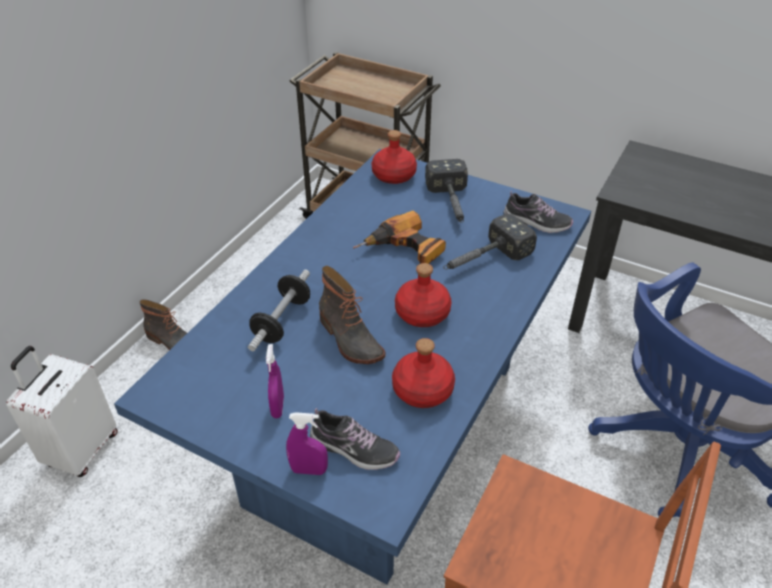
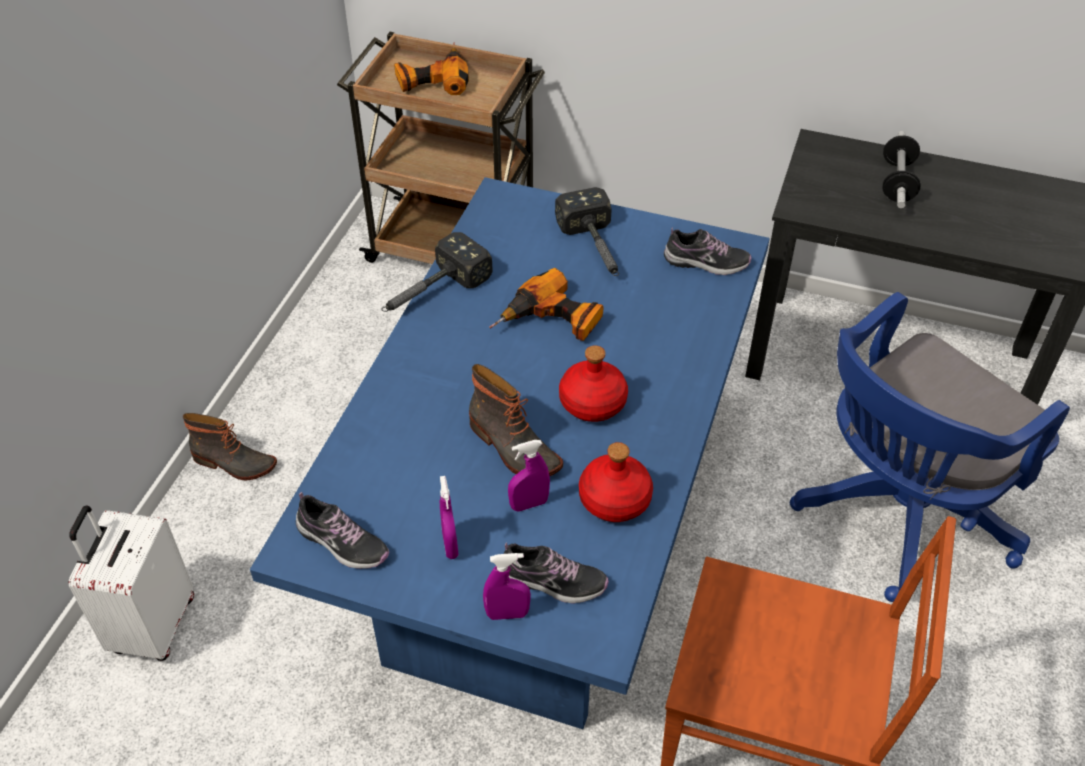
camera: 10 degrees left, 5 degrees up
dumbbell [248,270,310,351] -> dumbbell moved to [882,131,921,208]
red bottle [371,130,417,184] -> none
hammer [443,214,537,269] -> hammer moved to [382,232,493,312]
none -> shoe [296,492,389,569]
none -> power drill [394,43,469,95]
none -> purple spray bottle [508,440,550,511]

